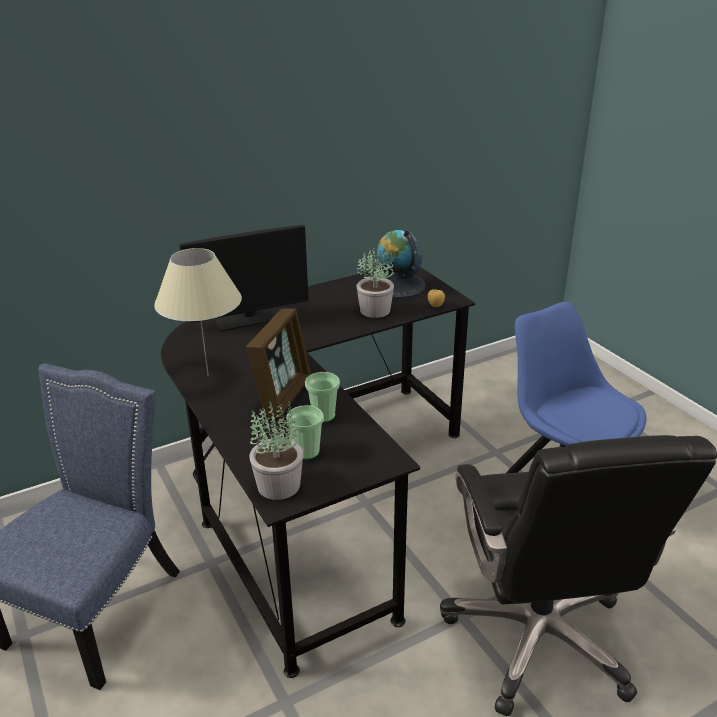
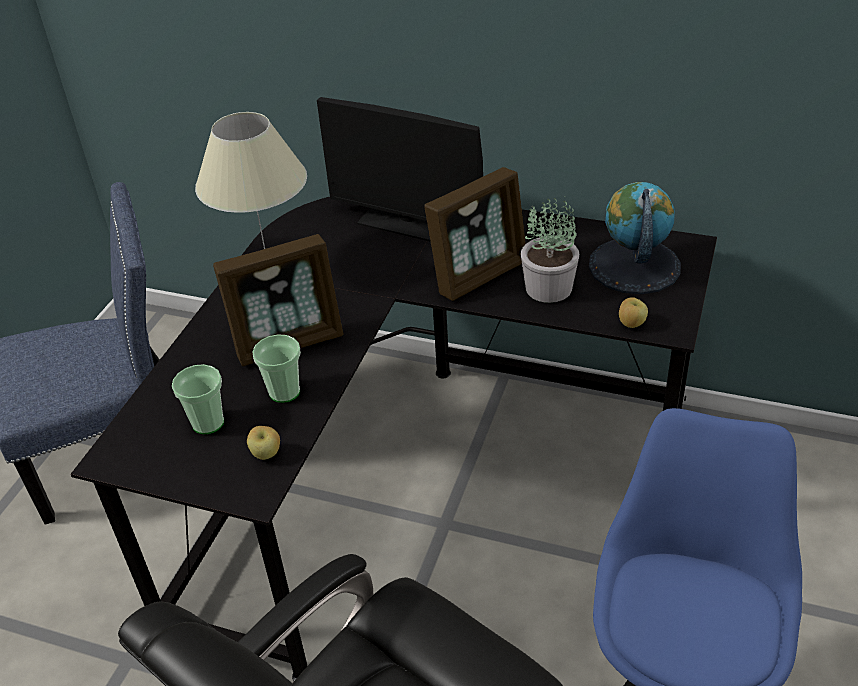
camera: 50 degrees right, 10 degrees up
potted plant [249,401,303,500] -> none
none -> apple [247,426,280,460]
none -> picture frame [424,167,526,301]

